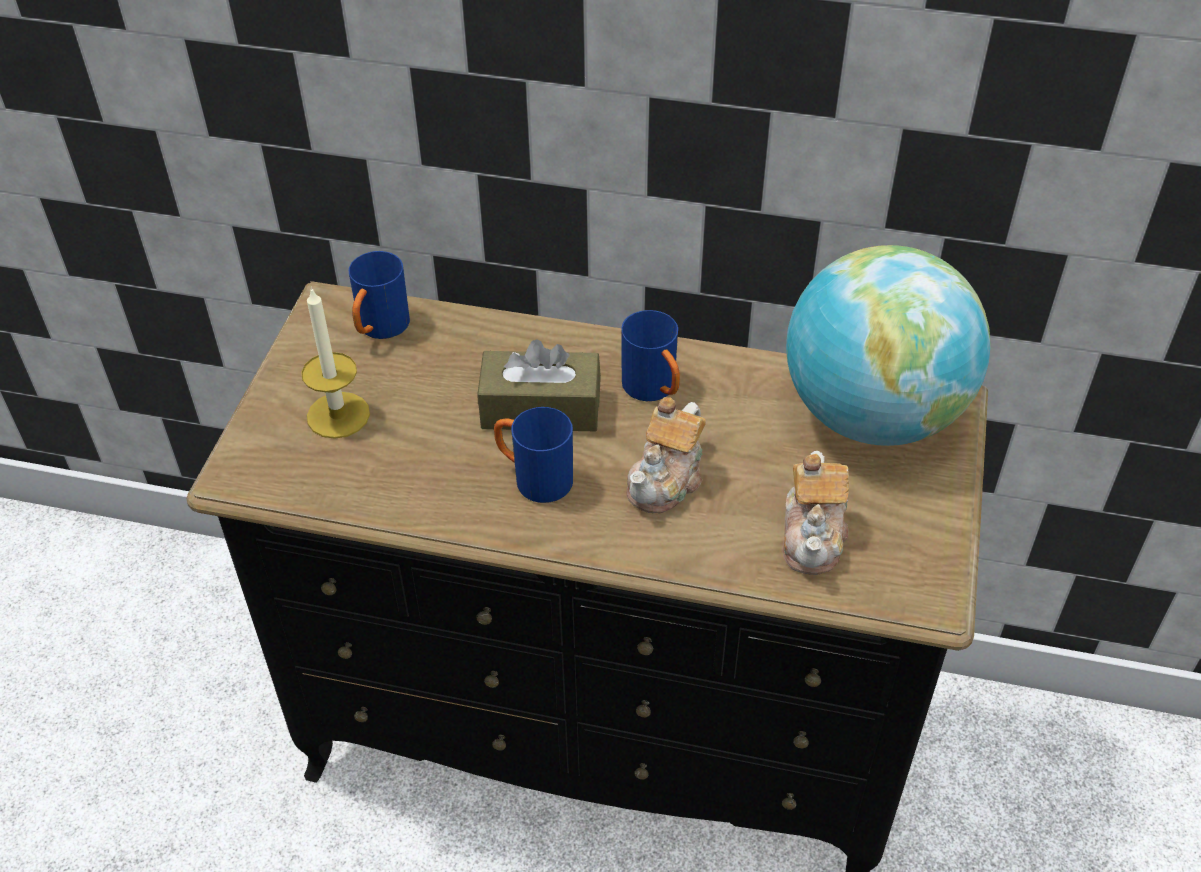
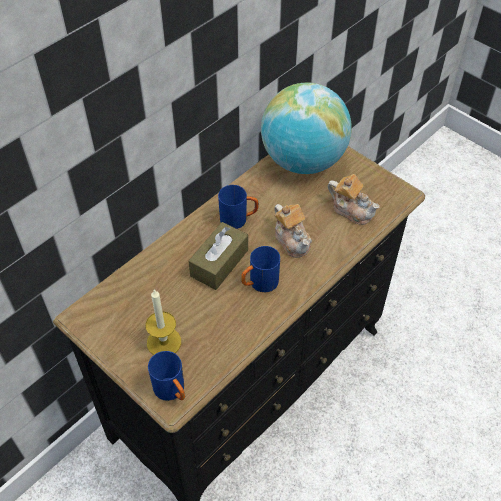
camera: 60 degrees left, 5 degrees up
blue mug [349,251,410,339] -> blue mug moved to [148,351,185,401]

